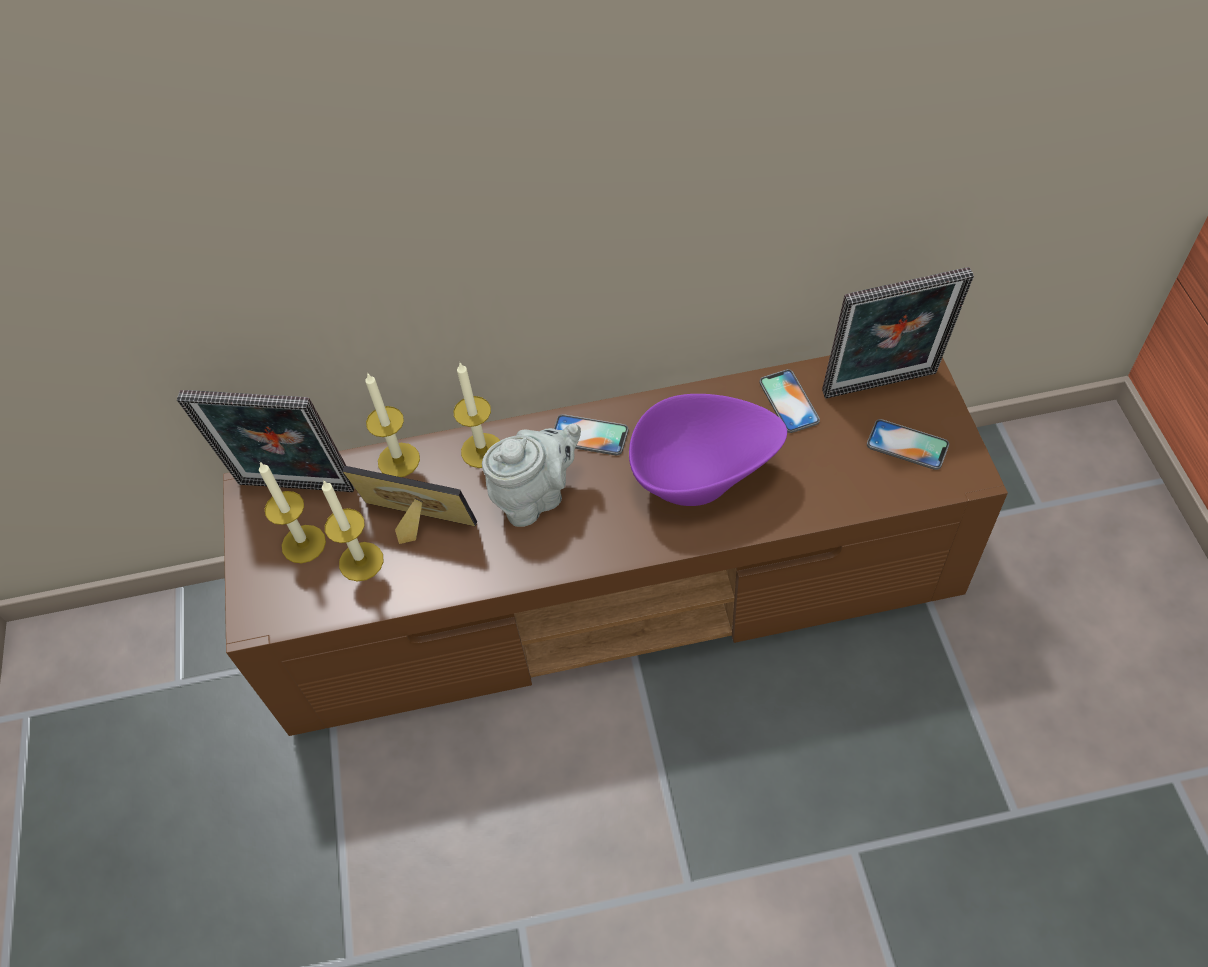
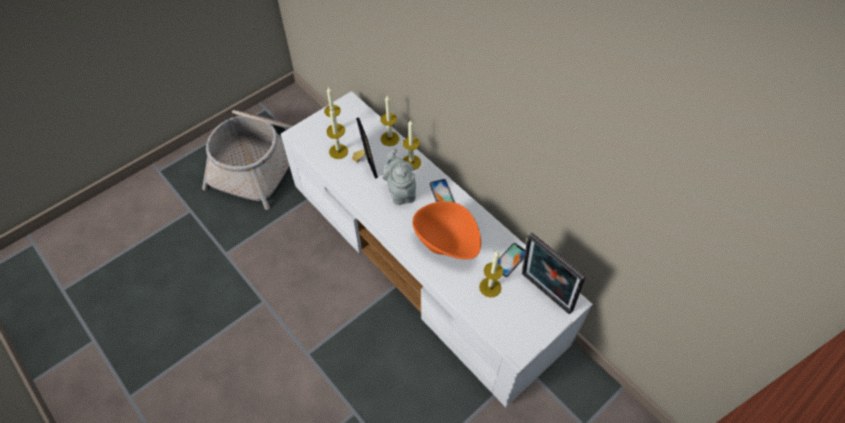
camera: 55 degrees right, 0 degrees up
picture frame [177,390,354,492] -> none
brown tv stand [223,355,1008,736] -> white tv stand [281,91,593,407]
grey teapot [482,424,581,527] -> grey teapot turned 135 degrees counterclockwise [382,149,416,205]
purple bowl [629,394,787,506] -> orange bowl [412,201,481,260]
phone [867,419,949,470] -> none
none -> basket [202,110,293,210]
none -> candle [479,251,503,298]

